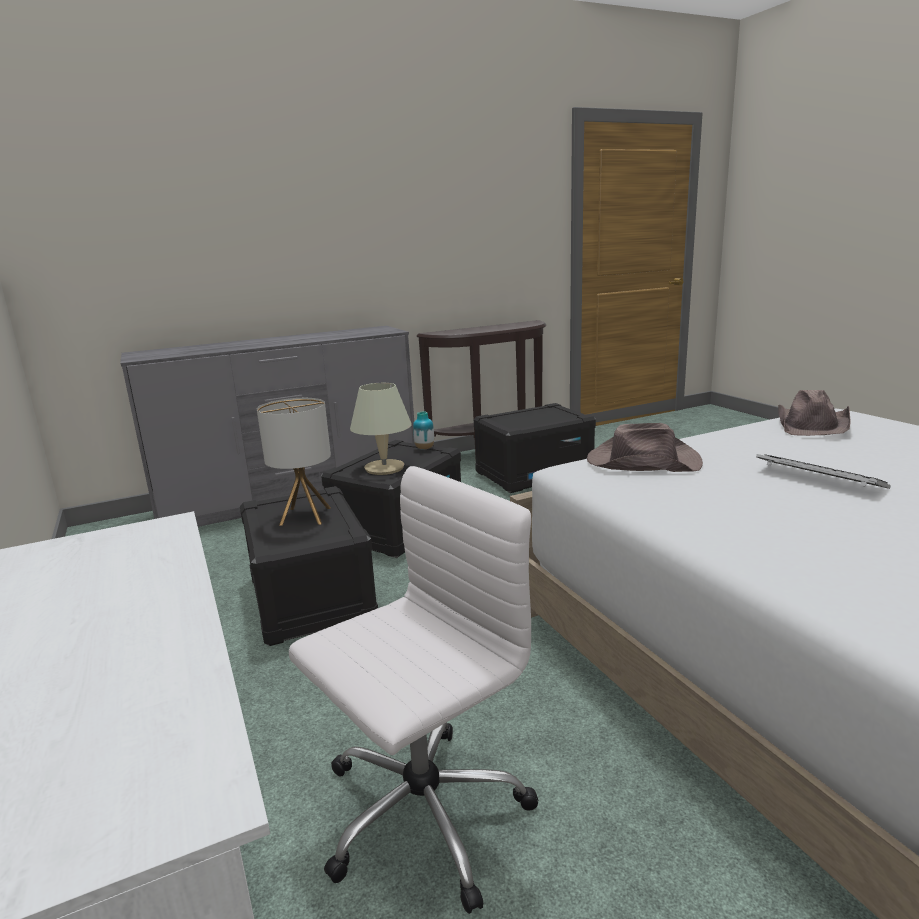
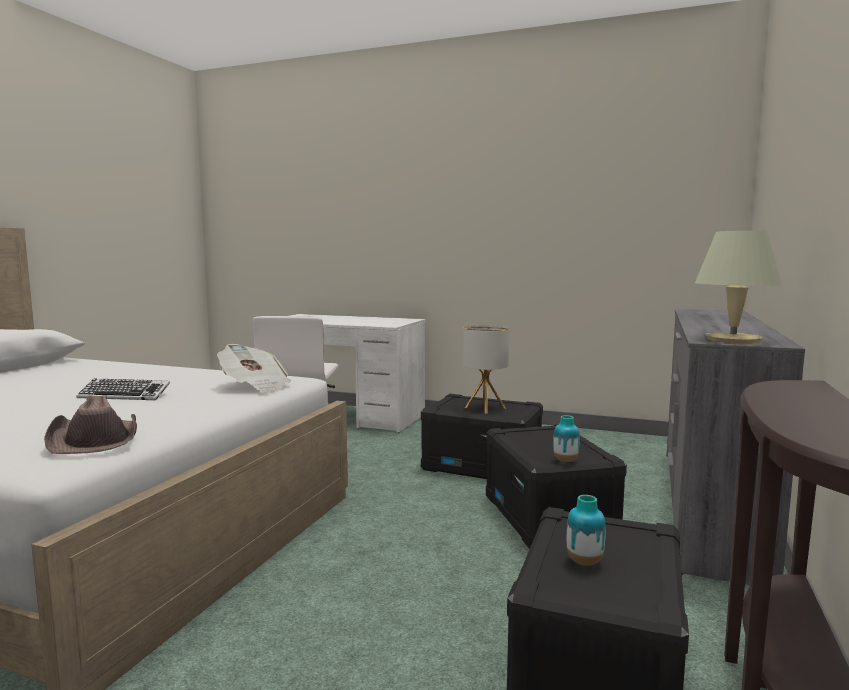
camera: 135 degrees right, 10 degrees down
beige table lamp [350,383,412,475] -> beige table lamp moved to [695,231,782,343]
brown hat [587,423,703,472] -> newspaper [217,344,291,393]
none -> vase [567,495,606,565]

